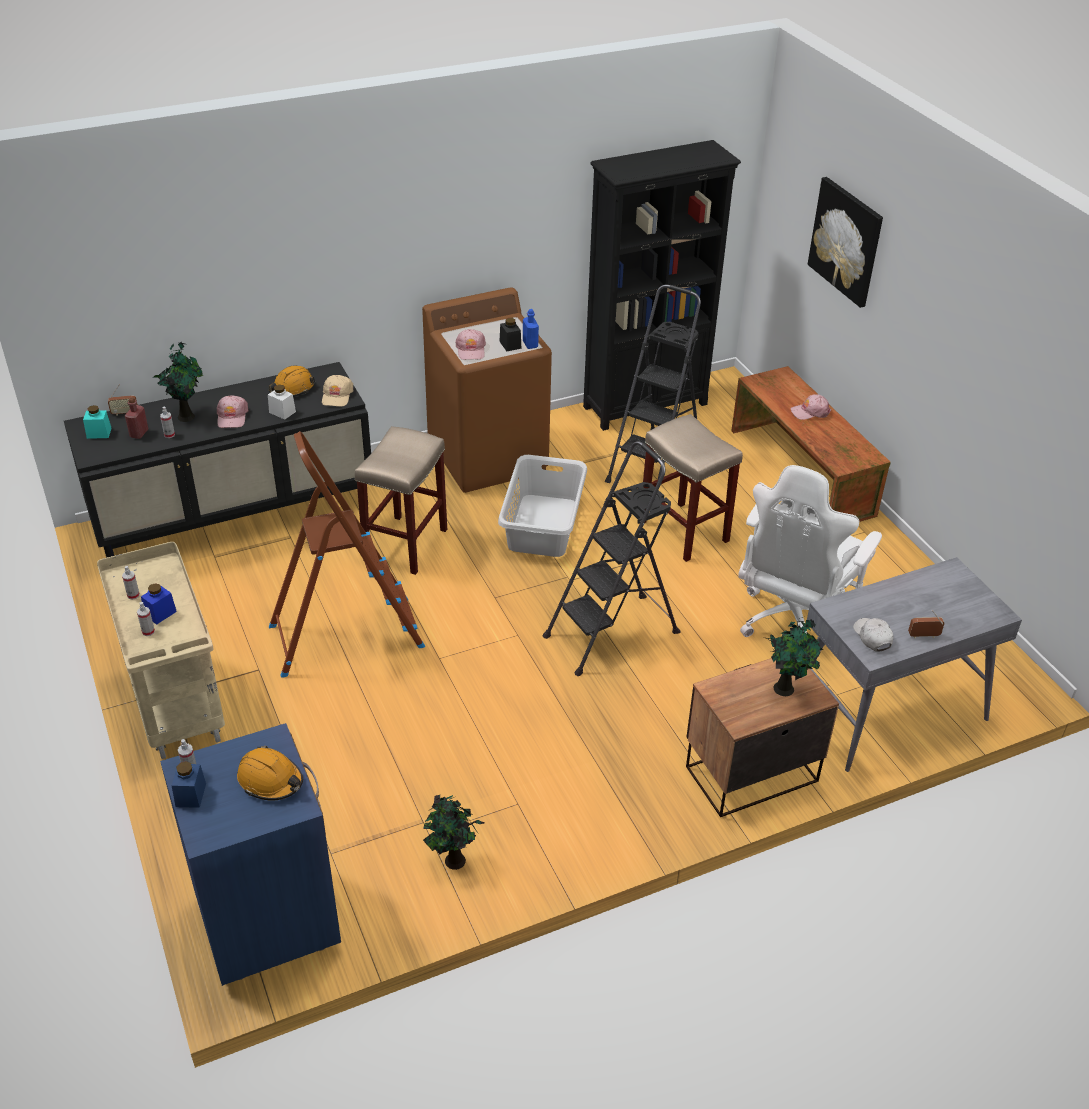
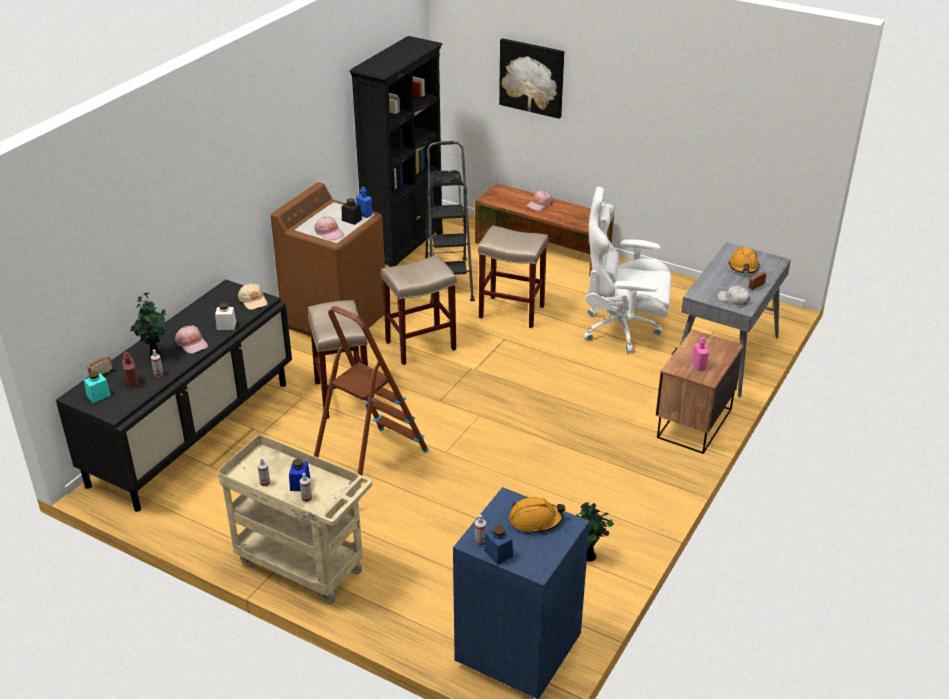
camera: 35 degrees left, 5 degrees down
orange hard hat [269,366,315,397] -> orange hard hat moved to [729,247,759,273]
grey laundry basket [498,455,587,557] -> beige stool [381,255,457,365]
step ladder [543,441,680,676] -> none
white office chair [738,465,882,637] -> white office chair turned 105 degrees clockwise [583,187,671,353]
potted plant [767,617,823,696] -> none
none -> pink bottle [692,337,709,371]

